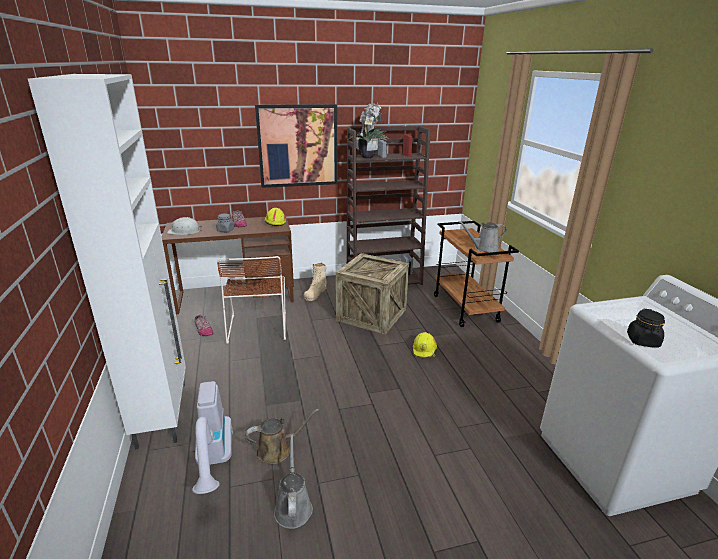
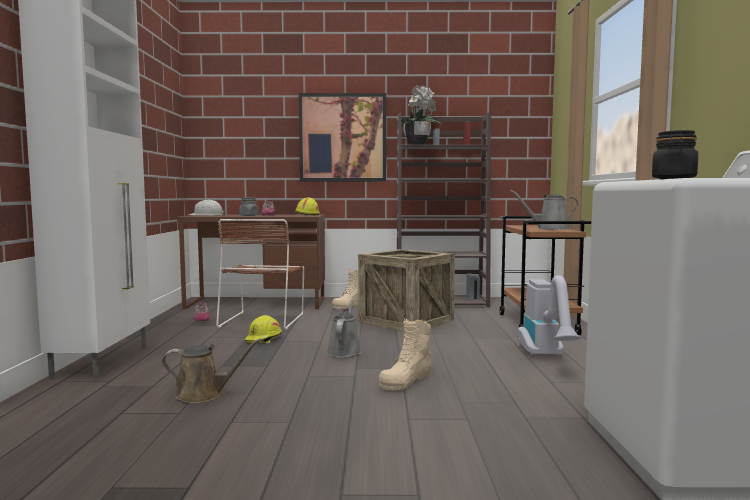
camera: 15 degrees right, 20 degrees down
vacuum cleaner [192,381,233,494] -> vacuum cleaner moved to [518,275,581,356]
grey watering can [274,434,313,529] -> grey watering can moved to [326,299,361,358]
yellow hard hat [413,332,437,358] -> yellow hard hat moved to [244,315,282,343]
none -> beige boot [378,318,432,391]

